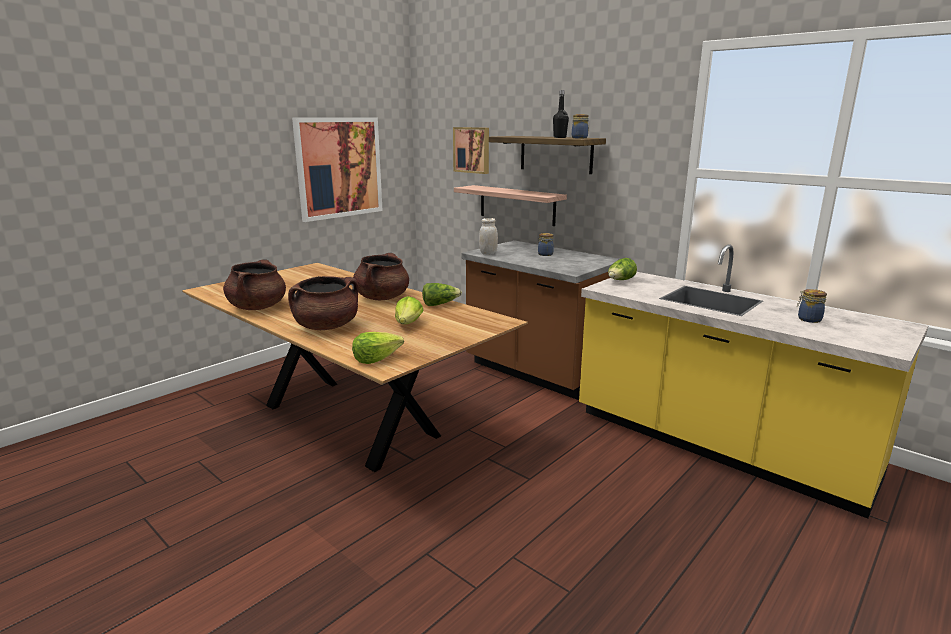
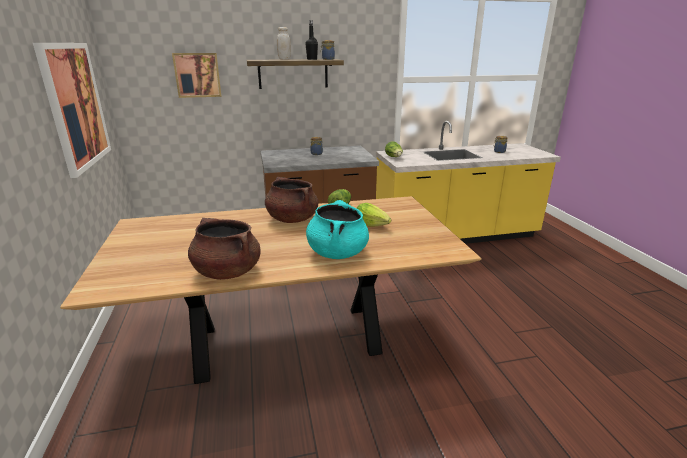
camera: 55 degrees left, 5 degrees up
brown cooking pot [288,276,359,330] -> turquoise cooking pot [306,200,369,259]
lettuce [352,332,404,364] -> none
shelf [454,185,567,226] -> none
white jar [479,218,498,254] -> white jar moved to [277,27,291,60]

